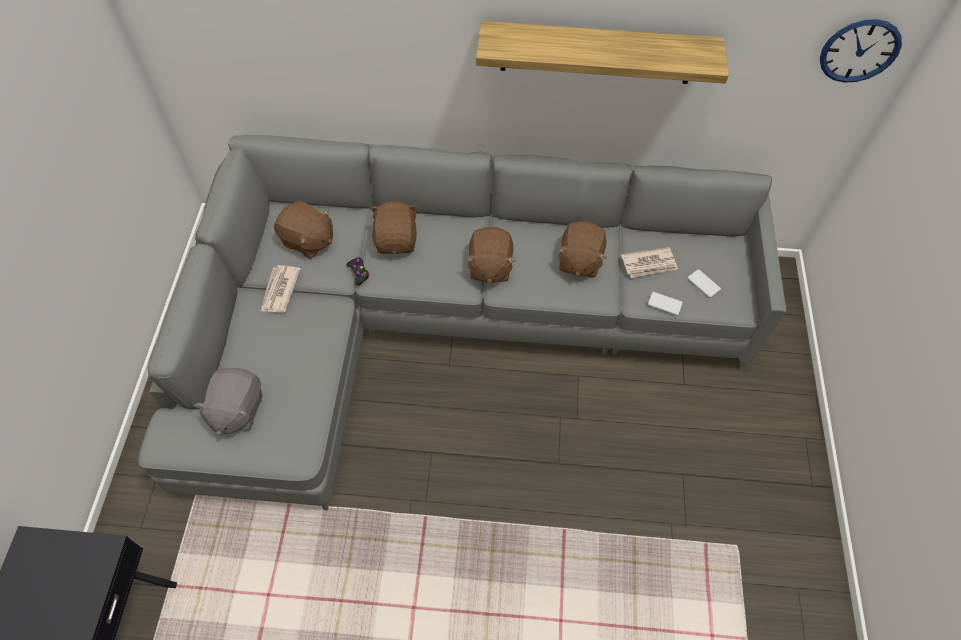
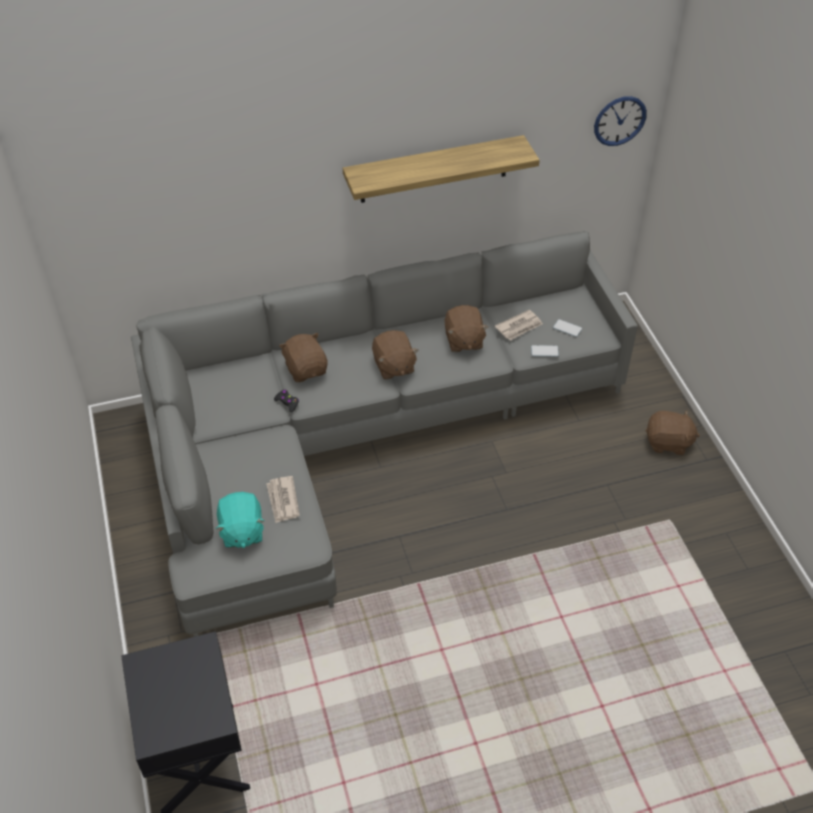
camera: 20 degrees left, 10 degrees down
grey plush toy [193,368,262,436] -> turquoise plush toy [216,492,265,548]
newspaper [261,265,301,313] -> newspaper moved to [266,476,300,523]
brown plush toy [274,201,333,259] -> brown plush toy moved to [645,411,700,455]

